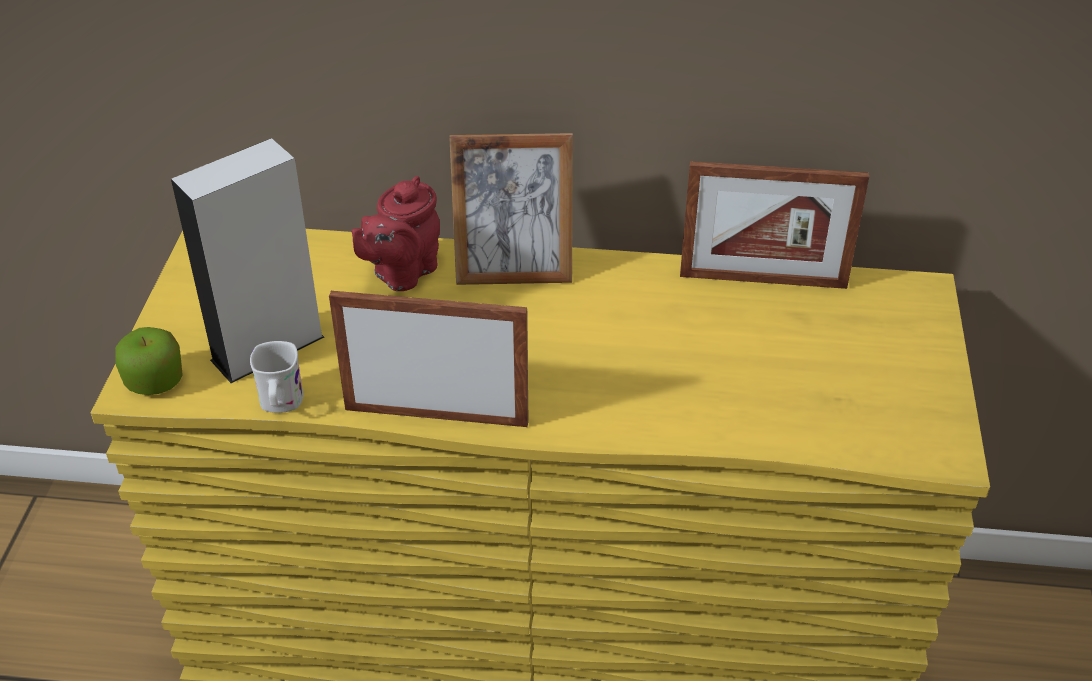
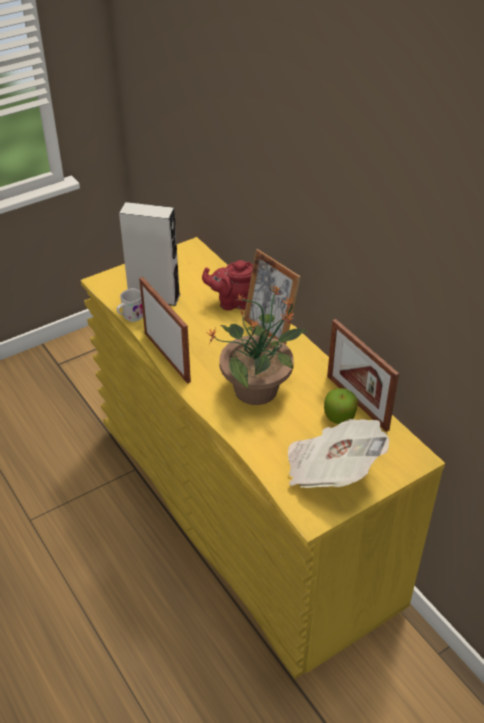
camera: 50 degrees right, 0 degrees up
apple [115,327,183,395] -> apple moved to [324,388,358,424]
none -> potted plant [206,285,307,405]
none -> newspaper [288,419,389,488]

